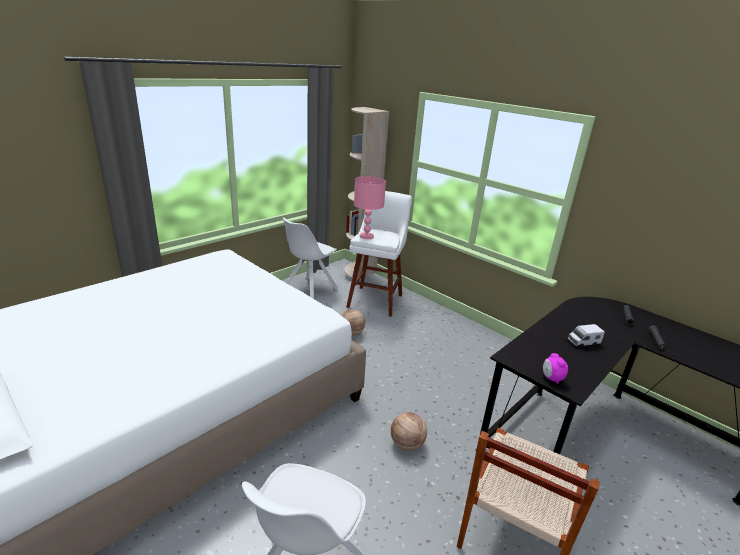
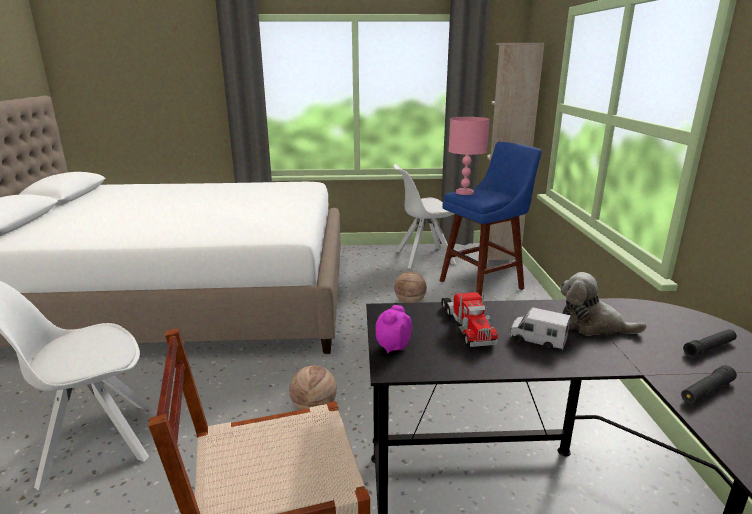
camera: 45 degrees right, 5 degrees down
white stool [346,191,412,317] -> blue stool [440,142,542,297]
none -> toy truck [441,292,498,347]
none -> plush toy [560,272,647,336]

